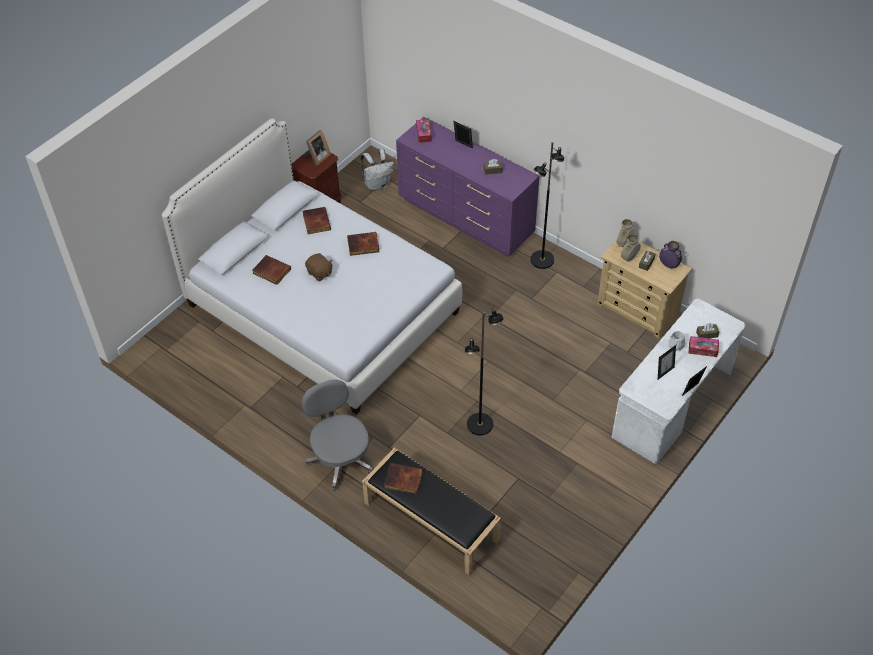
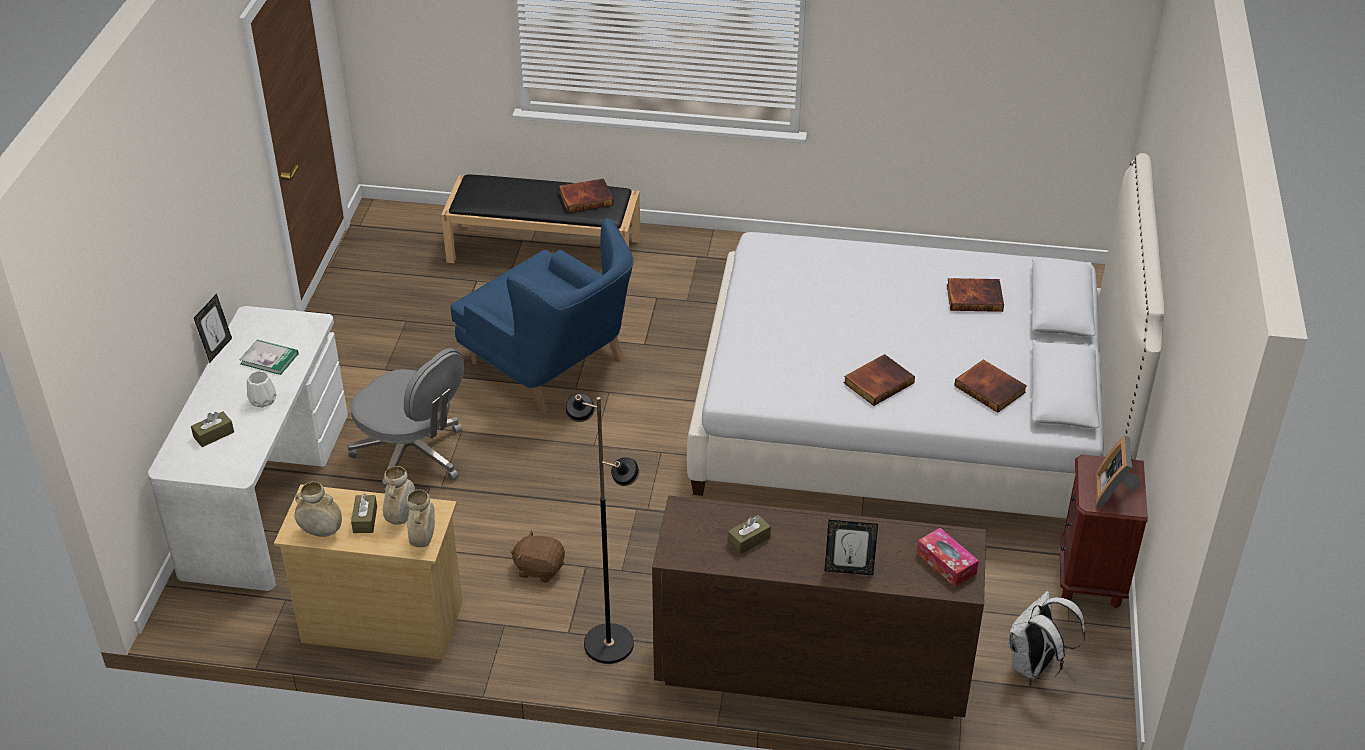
camera: 150 degrees right, 10 degrees down
grey office chair [302,379,373,491] -> grey office chair moved to [347,348,464,493]
brown plush toy [305,253,332,281] -> brown plush toy moved to [511,530,565,582]
purple dresser [396,117,539,257] -> brown dresser [652,495,986,719]
black floor lamp [464,308,504,435] -> blue armchair [450,218,633,412]
picture frame [658,345,676,379] -> book [240,340,298,375]
purple vase [659,241,682,268] -> beige vase [295,482,342,537]
tissue box [689,336,719,357] -> none

